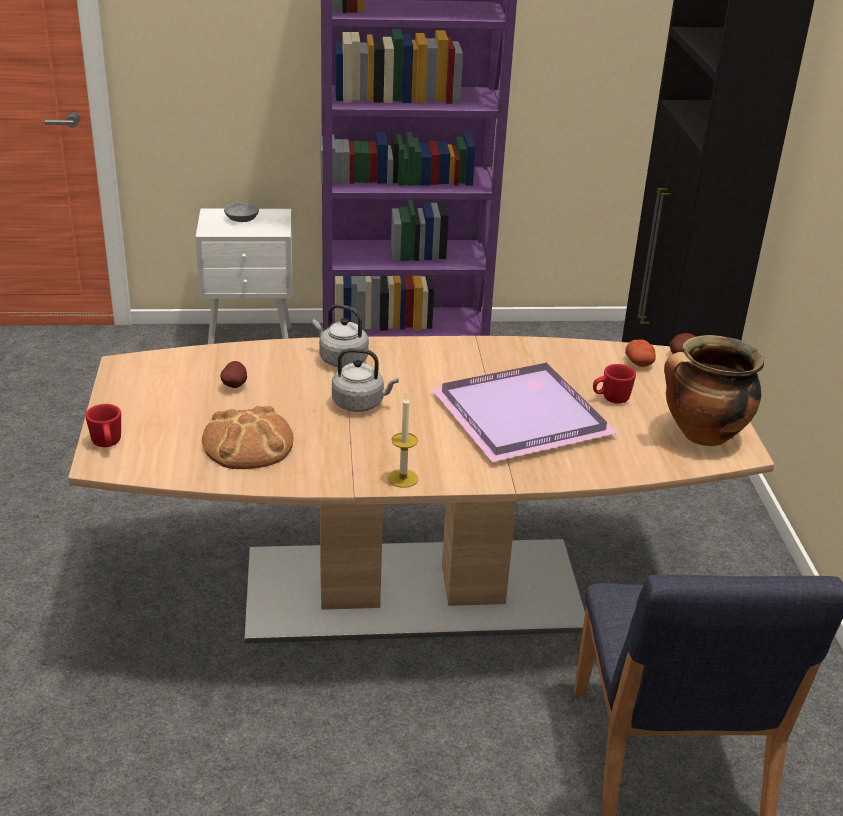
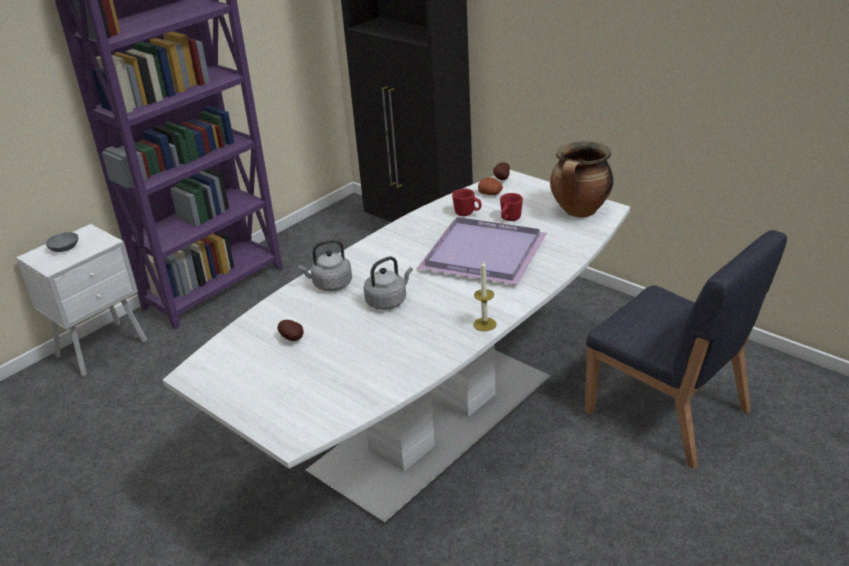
camera: 40 degrees left, 0 degrees up
brown dining table [68,336,775,643] -> white dining table [163,170,630,526]
red mug [85,404,121,447] -> red mug moved to [452,189,482,216]
bread [202,406,294,469] -> none

